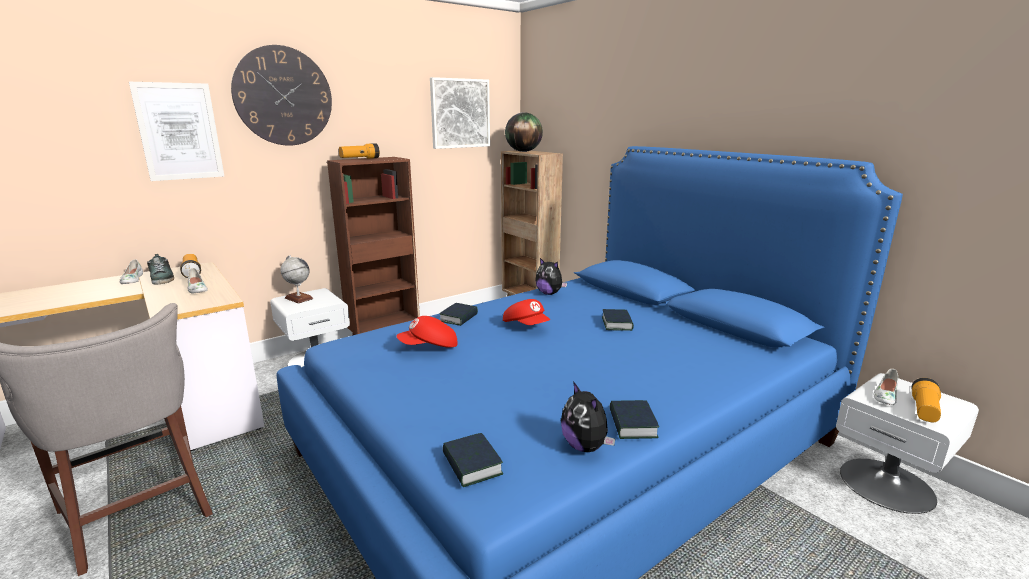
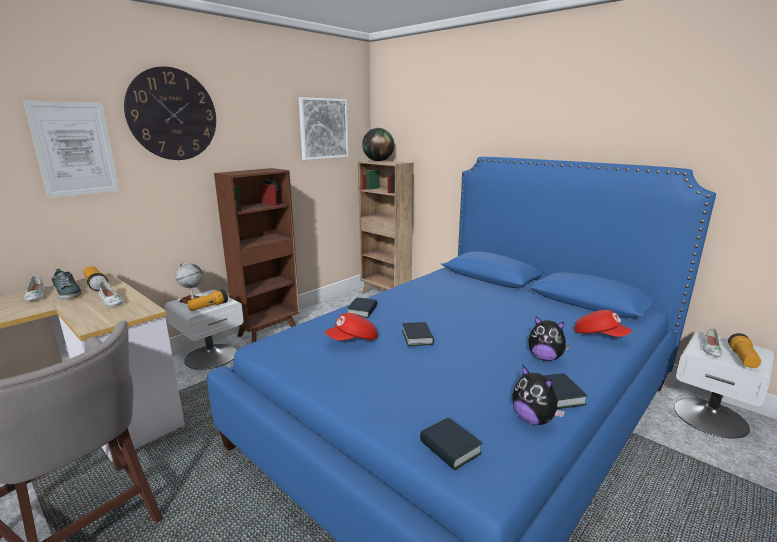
camera: 10 degrees left, 0 degrees up
flashlight [339,143,380,159] -> flashlight moved to [187,289,228,311]
red cap [503,299,550,325] -> red cap moved to [574,310,632,337]
plush toy [535,258,567,295] -> plush toy moved to [528,316,570,361]
book [602,309,634,331] -> book moved to [402,322,434,346]

